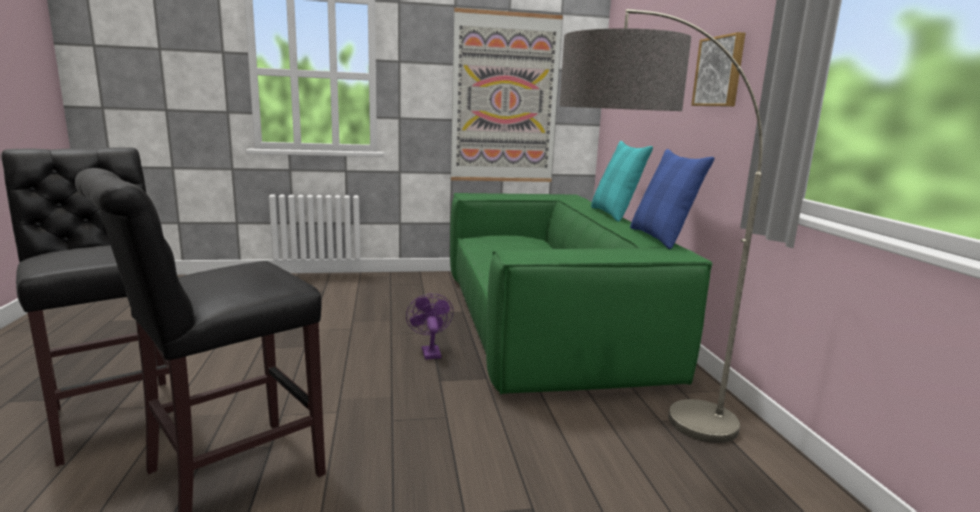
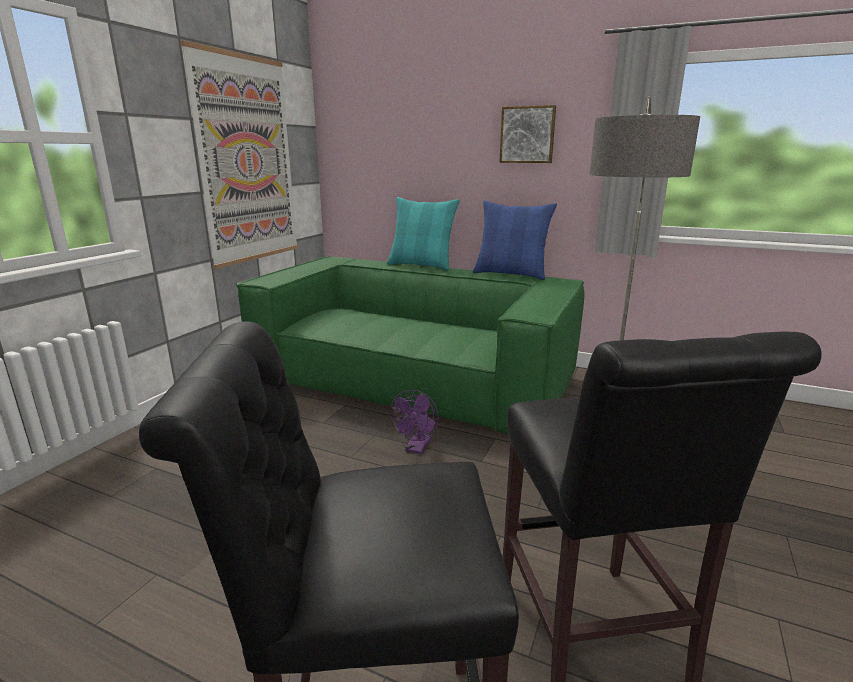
camera: 55 degrees left, 5 degrees up
purple fan [406,294,454,360] -> purple fan turned 90 degrees counterclockwise [390,390,439,454]

